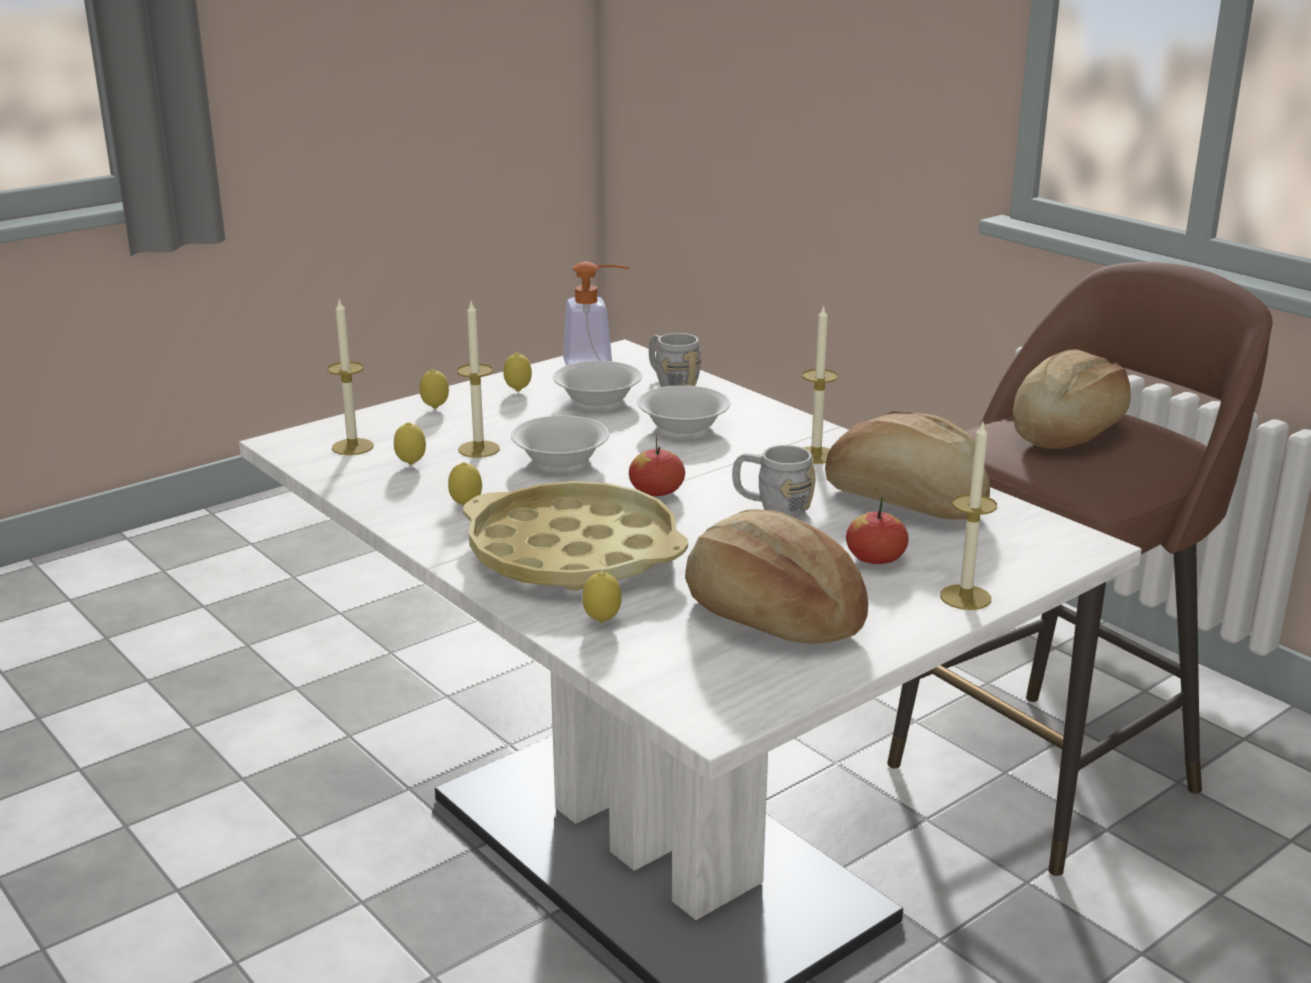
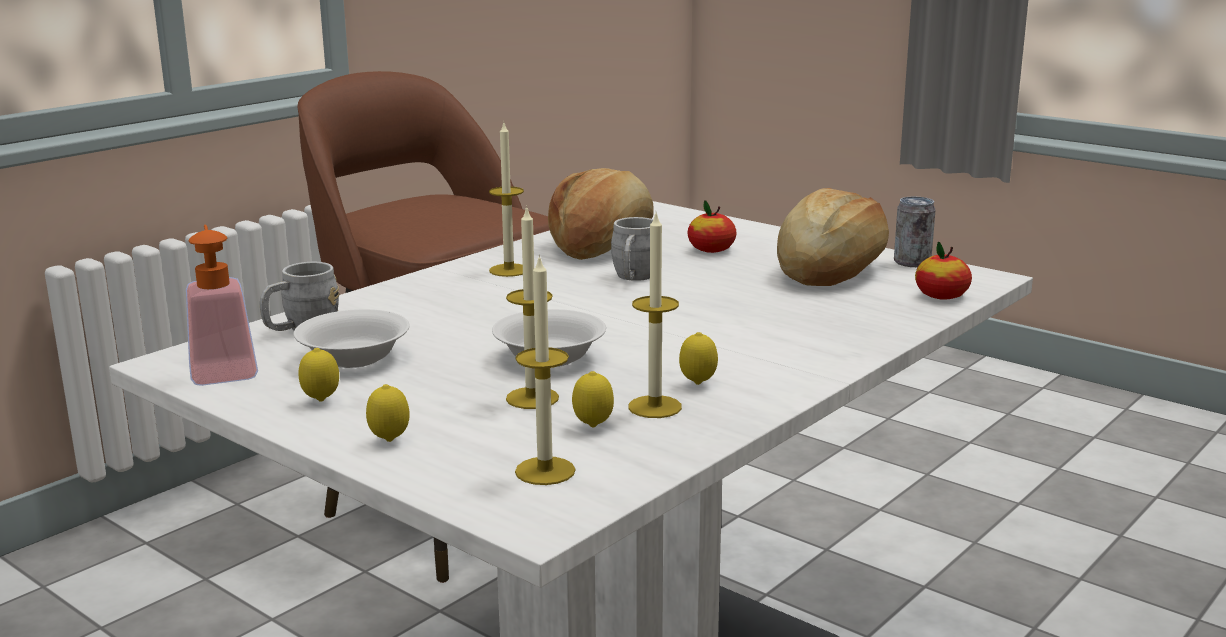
camera: 100 degrees left, 5 degrees down
yellow tray [463,481,688,591] -> none
lemon [582,572,622,623] -> none
apple [629,434,685,496] -> apple moved to [915,242,972,300]
white bowl [637,385,731,434] -> none
candle [940,420,997,610] -> candle moved to [628,214,682,418]
bread [1013,349,1131,449] -> none
none -> can [894,196,935,267]

